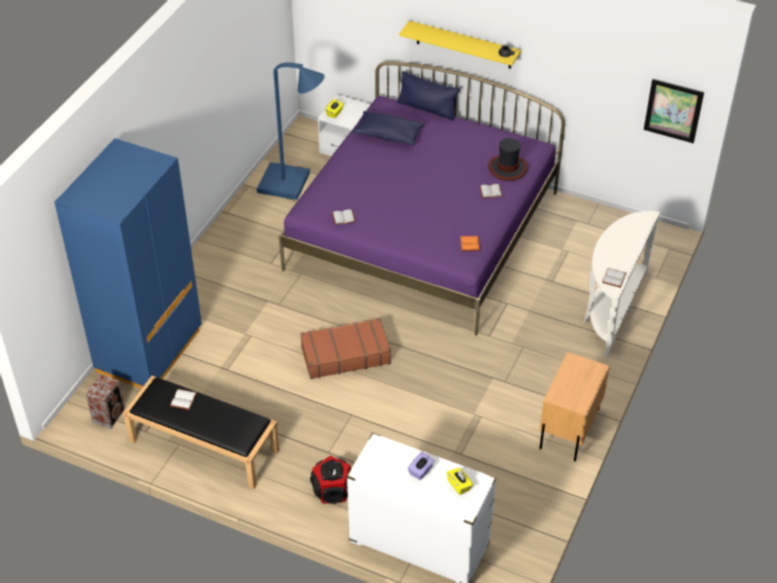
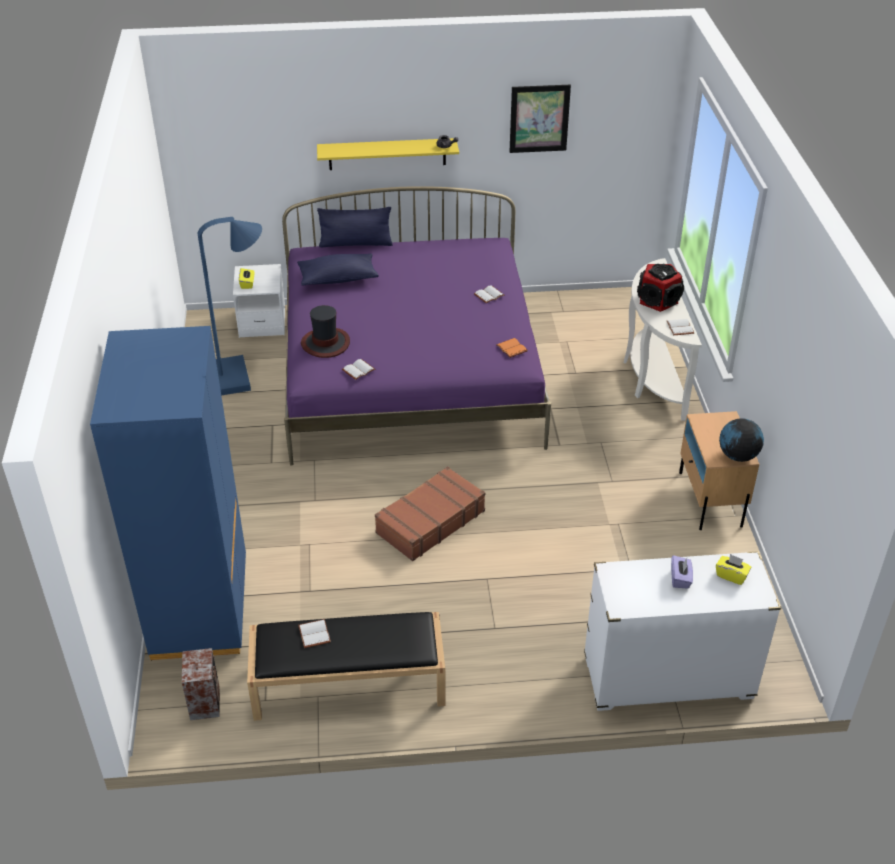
camera: 30 degrees left, 5 degrees down
speaker [310,455,352,504] -> speaker moved to [637,263,684,312]
hat [488,138,528,181] -> hat moved to [301,305,350,358]
picture [644,79,704,143] -> picture moved to [510,85,571,153]
none -> globe [719,418,764,462]

